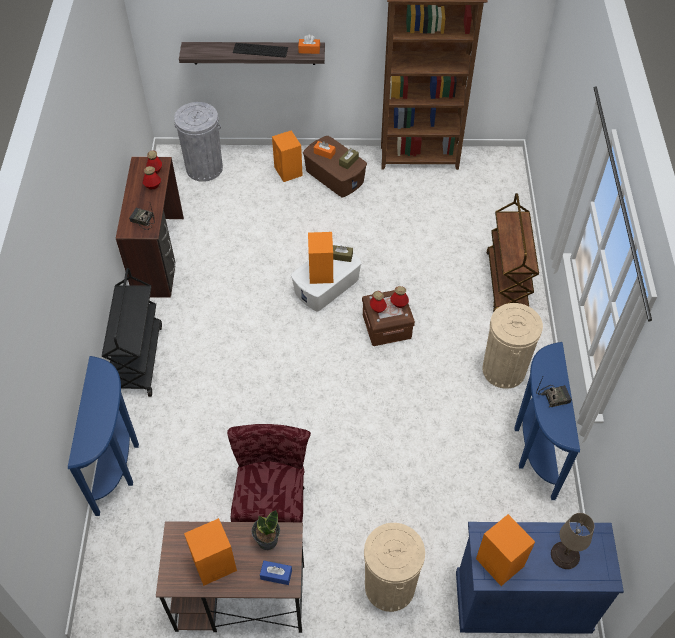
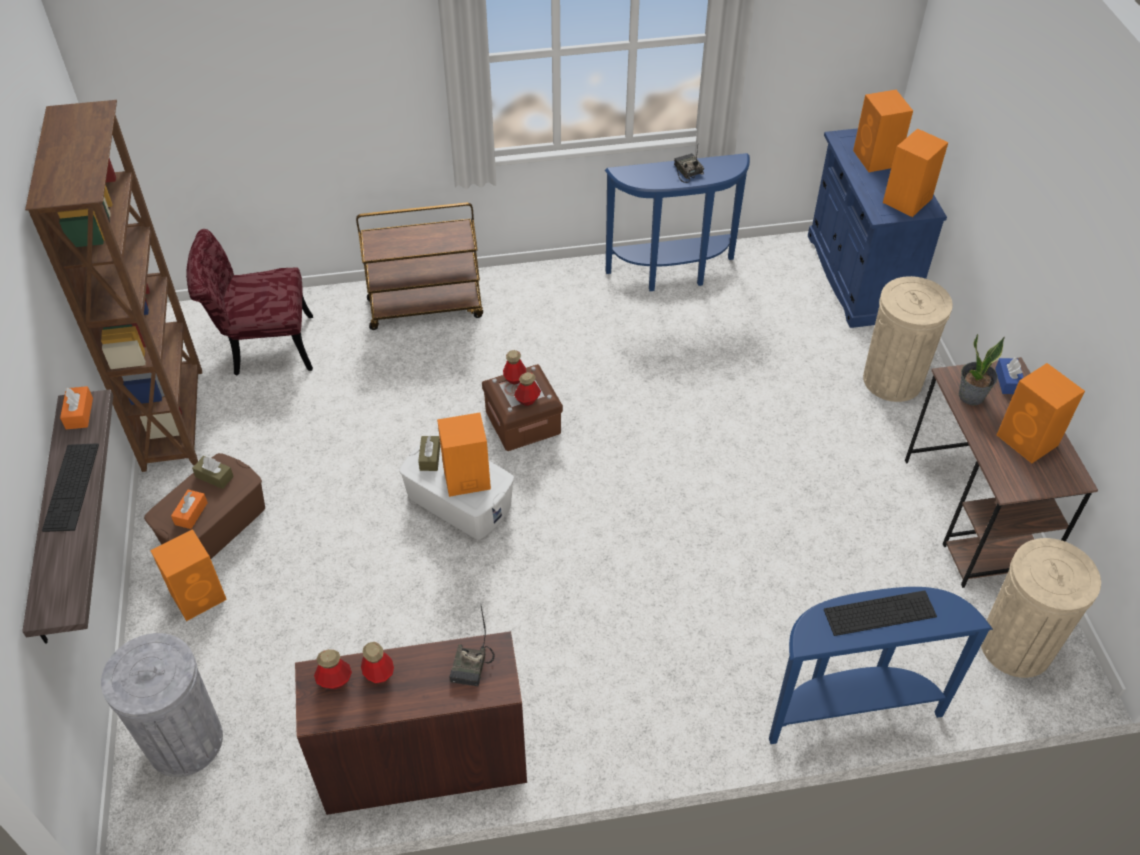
camera: 100 degrees left, 5 degrees down
black cart [102,268,162,397] -> none
red chair [227,424,311,545] -> red chair moved to [186,229,313,376]
beige trash can [483,303,543,389] -> beige trash can moved to [981,538,1101,678]
beige table lamp [551,513,594,569] -> orange speaker [853,90,913,172]
none -> keyboard [824,590,937,636]

